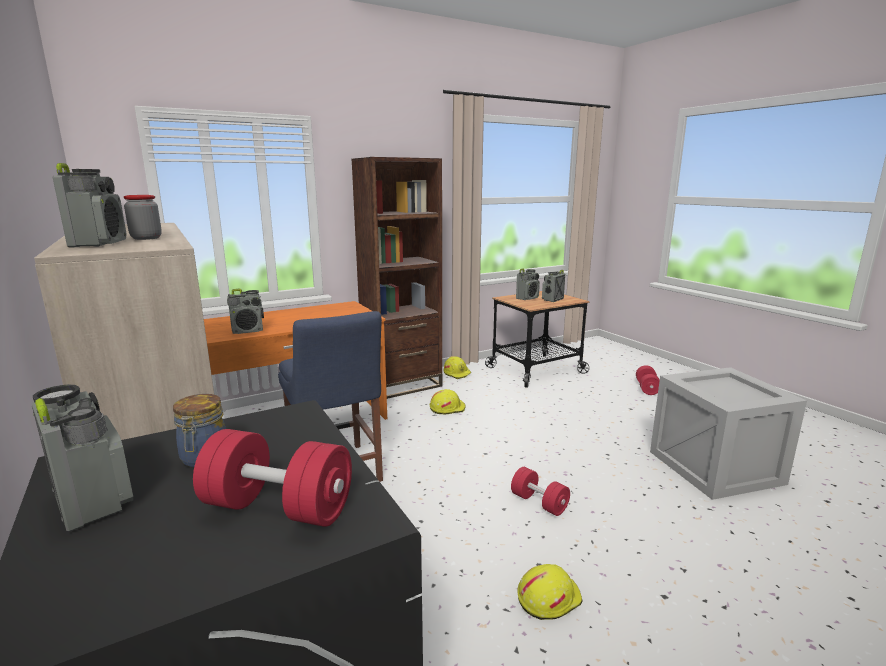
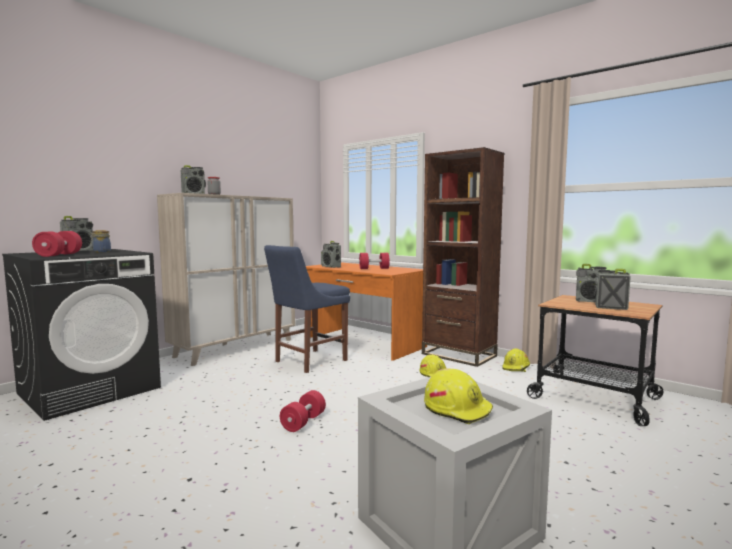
camera: 70 degrees right, 10 degrees down
yellow hard hat [517,564,582,620] -> yellow hard hat moved to [424,368,493,424]
red dumbbell [636,365,660,395] -> red dumbbell moved to [359,253,390,269]

